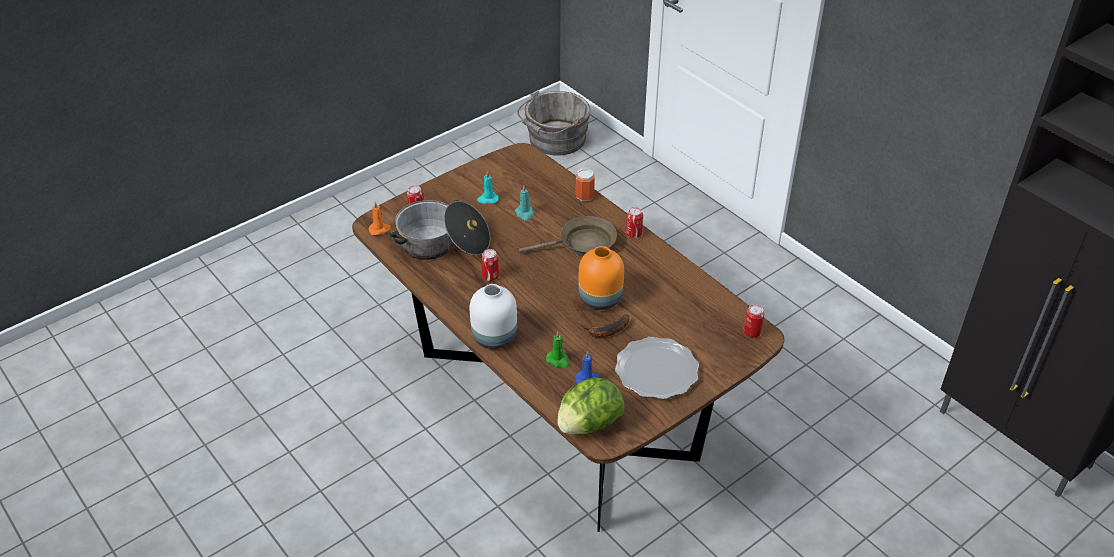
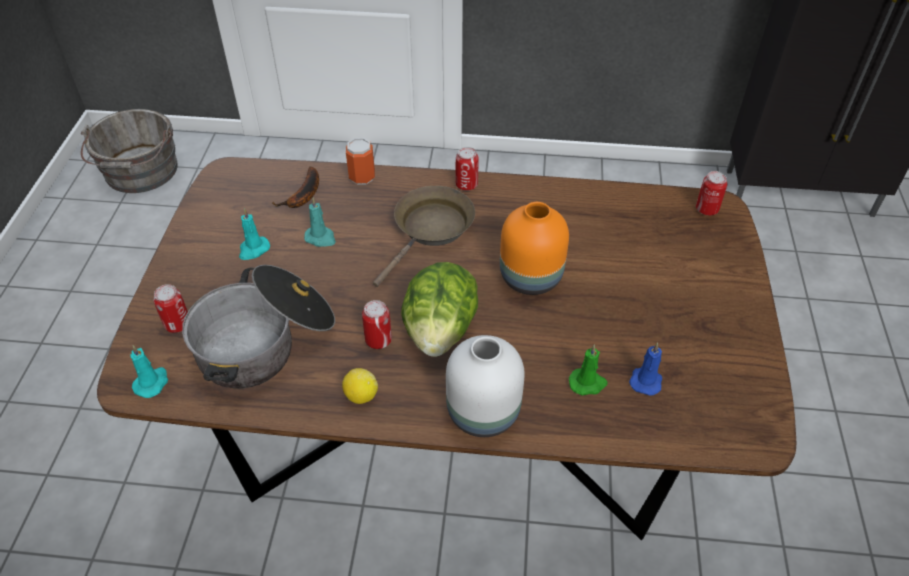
camera: 45 degrees left, 5 degrees up
orange candle [368,202,391,235] -> turquoise candle [130,345,168,398]
lettuce [557,377,625,434] -> lettuce moved to [401,262,478,357]
banana [582,314,629,338] -> banana moved to [272,167,319,208]
plate [615,337,699,399] -> none
none -> lemon [342,368,378,404]

